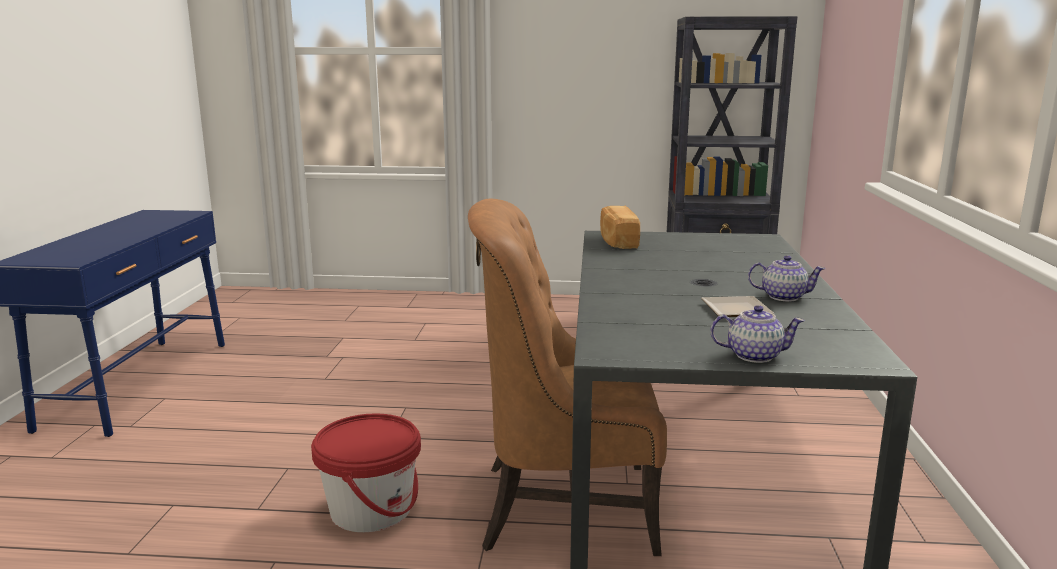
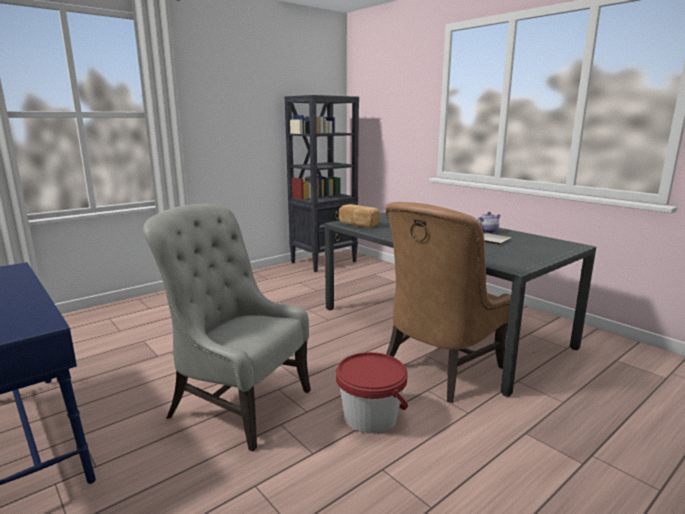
camera: 45 degrees left, 0 degrees up
teapot [710,305,805,363] -> none
none -> grey chair [143,204,311,451]

